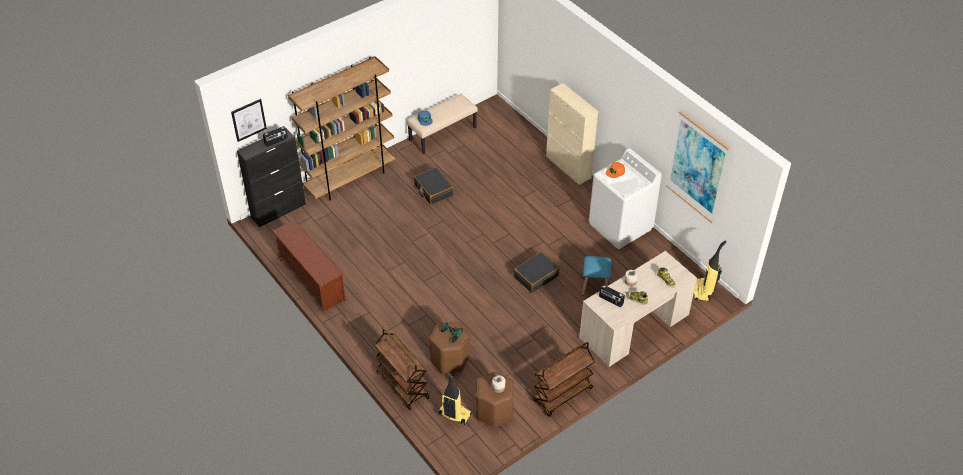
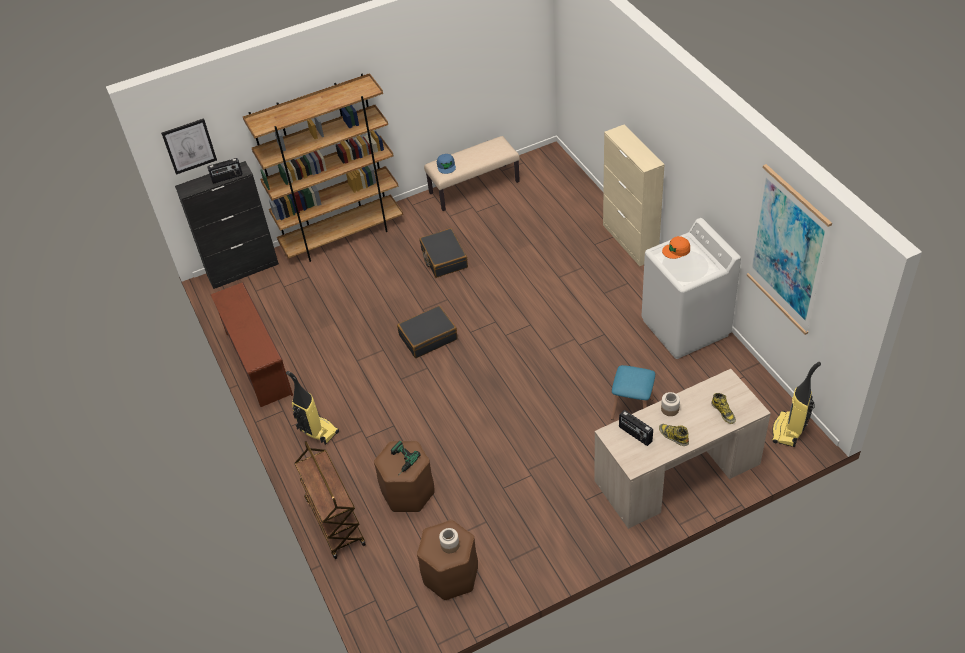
camera: 15 degrees right, 0 degrees up
vacuum cleaner [438,373,472,425] -> vacuum cleaner moved to [286,371,339,445]
black suitcase [514,252,560,293] -> black suitcase moved to [397,306,457,358]
brown cart [533,342,595,417] -> none

